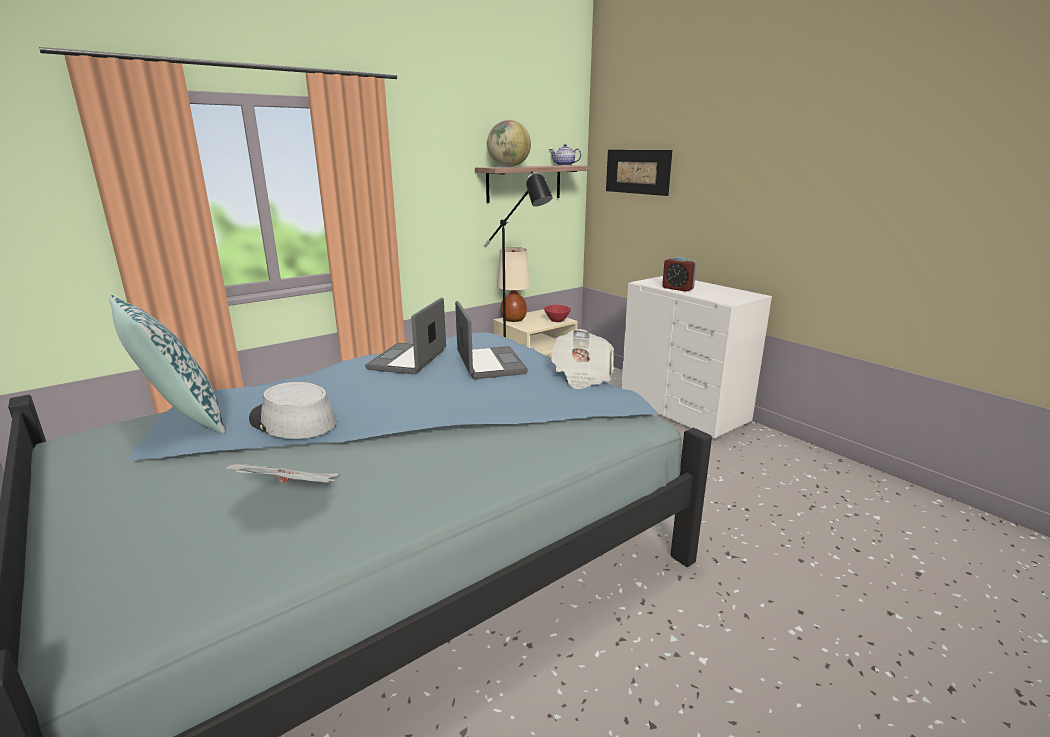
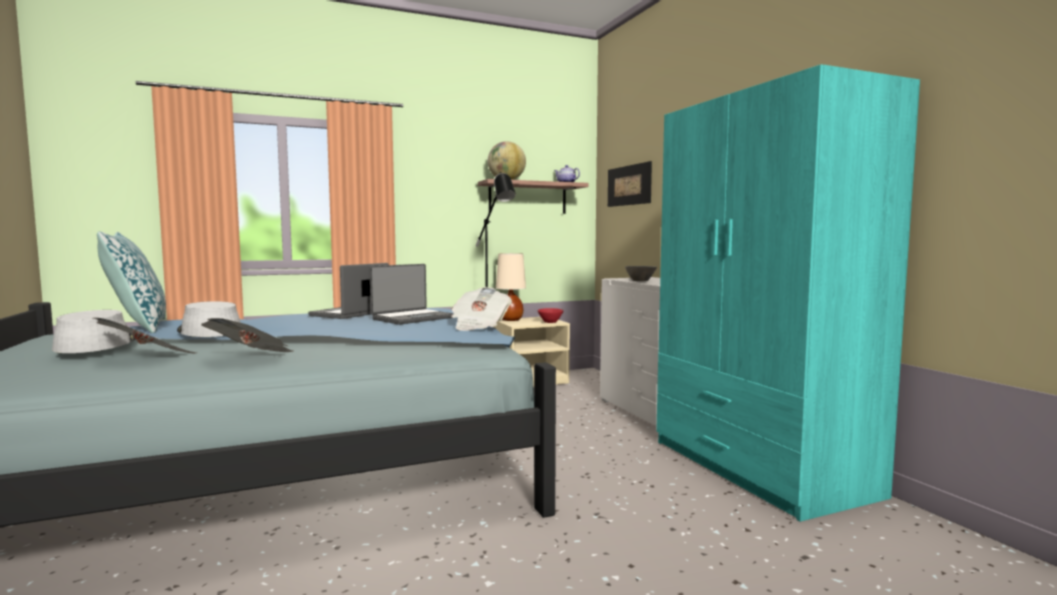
camera: 15 degrees right, 15 degrees down
laptop [455,301,528,379] -> laptop turned 45 degrees clockwise [369,264,454,325]
alarm clock [662,257,697,292] -> grey bowl [625,266,657,281]
none -> grey hat [52,310,135,353]
none -> newspaper [201,318,293,352]
none -> turquoise wardrobe [656,64,920,522]

